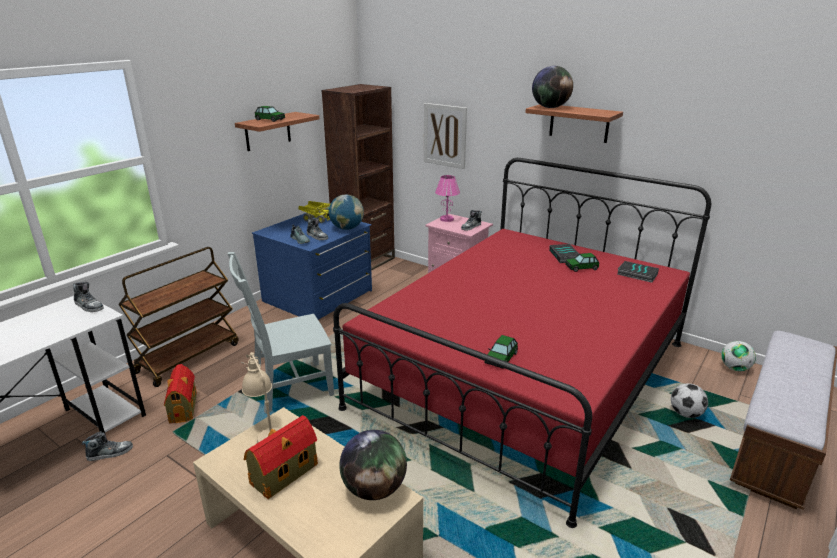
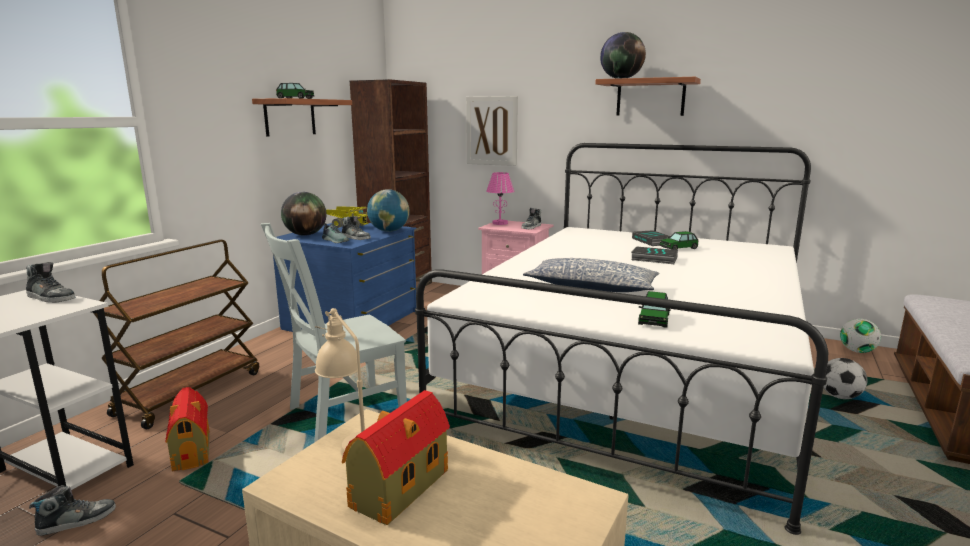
camera: 10 degrees left, 10 degrees down
red bed [333,158,711,528] -> white bed [415,143,828,535]
globe [339,430,407,500] -> globe moved to [281,192,327,236]
book [618,261,659,283] -> book moved to [631,246,678,264]
none -> pillow [523,258,660,292]

